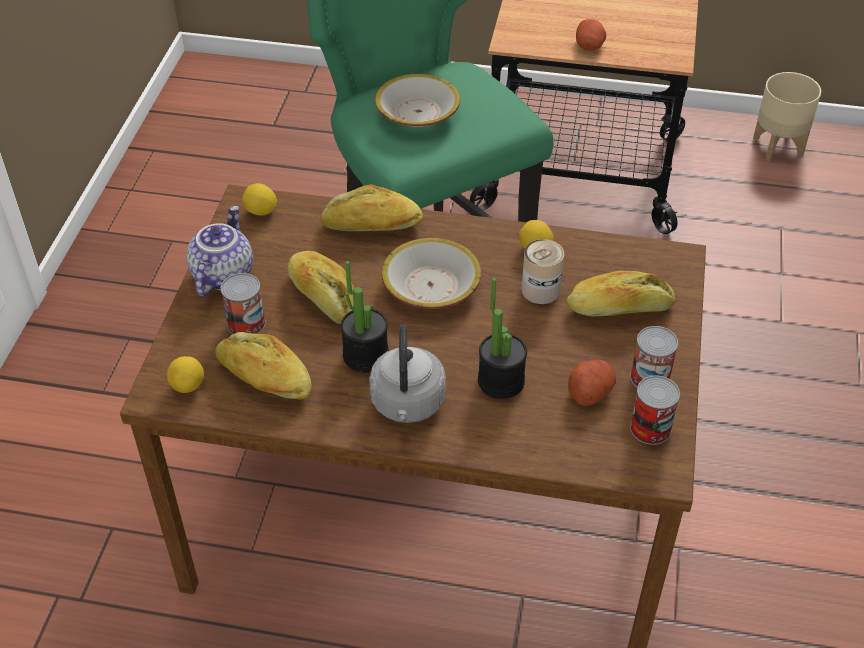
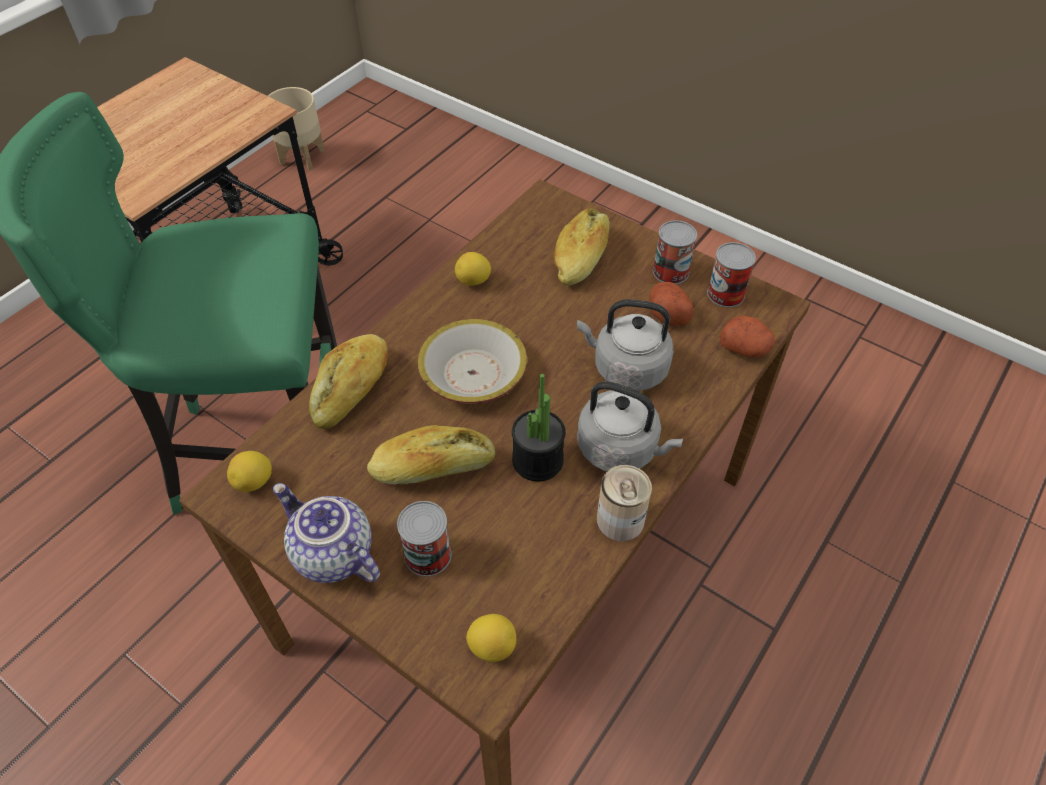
camera: 65 degrees left, 5 degrees up
bread [215,332,312,400] -> none
bowl [375,74,460,127] -> none
potted plant [478,278,527,399] -> grey kettle [577,299,673,391]
can [522,239,564,304] -> can moved to [597,465,652,541]
potato [576,19,606,50] -> potato moved to [720,316,776,358]

